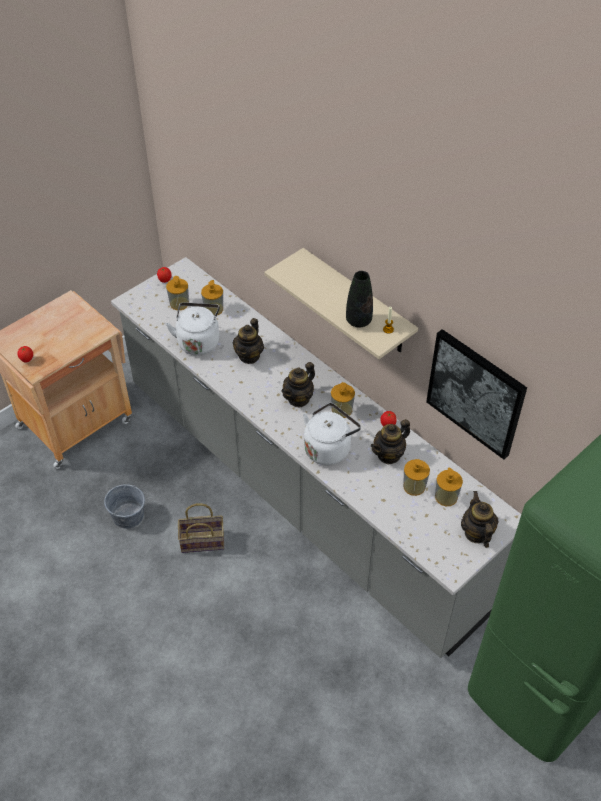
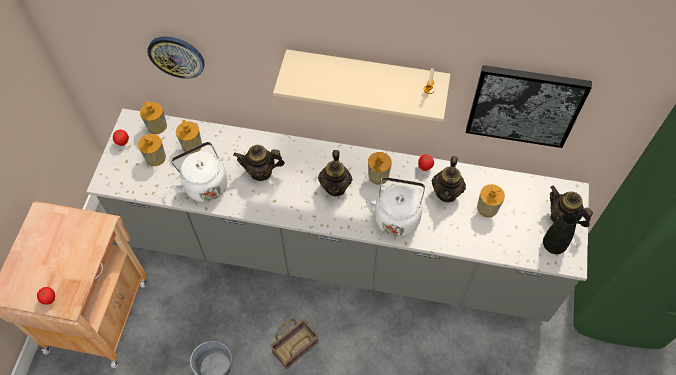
camera: 35 degrees left, 10 degrees up
teapot [233,318,264,364] -> teapot turned 105 degrees clockwise [233,145,285,181]
black vase [346,271,373,328] -> black vase moved to [543,213,577,254]
soap dispenser [435,468,463,506] -> soap dispenser moved to [140,101,167,134]
none -> wall clock [147,37,205,79]

